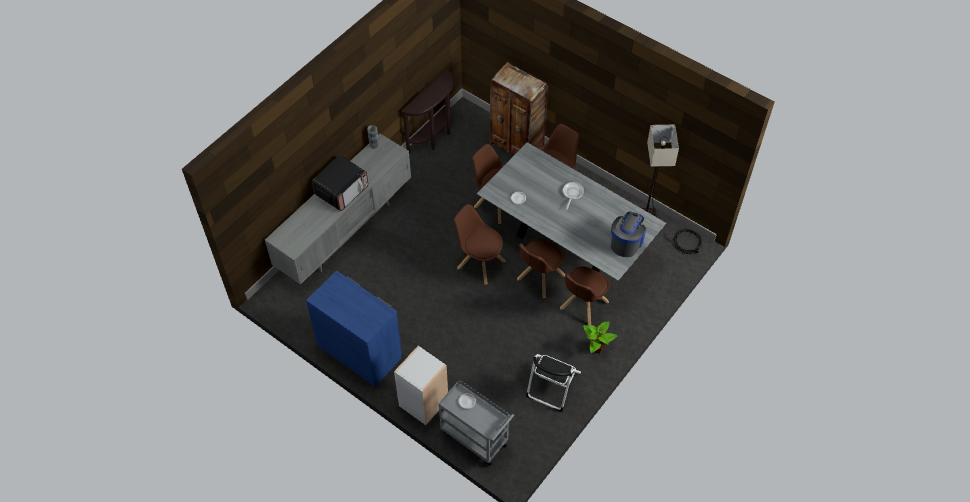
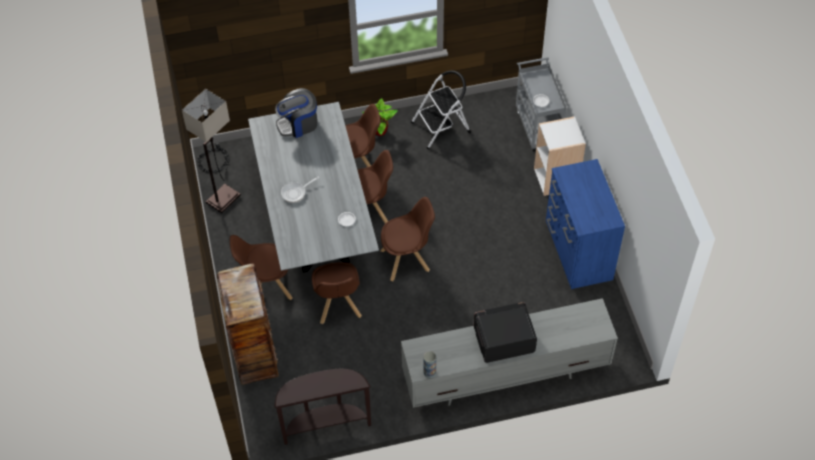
camera: 140 degrees left, 0 degrees up
brown chair [454,204,506,285] -> brown chair turned 90 degrees counterclockwise [380,197,435,281]

